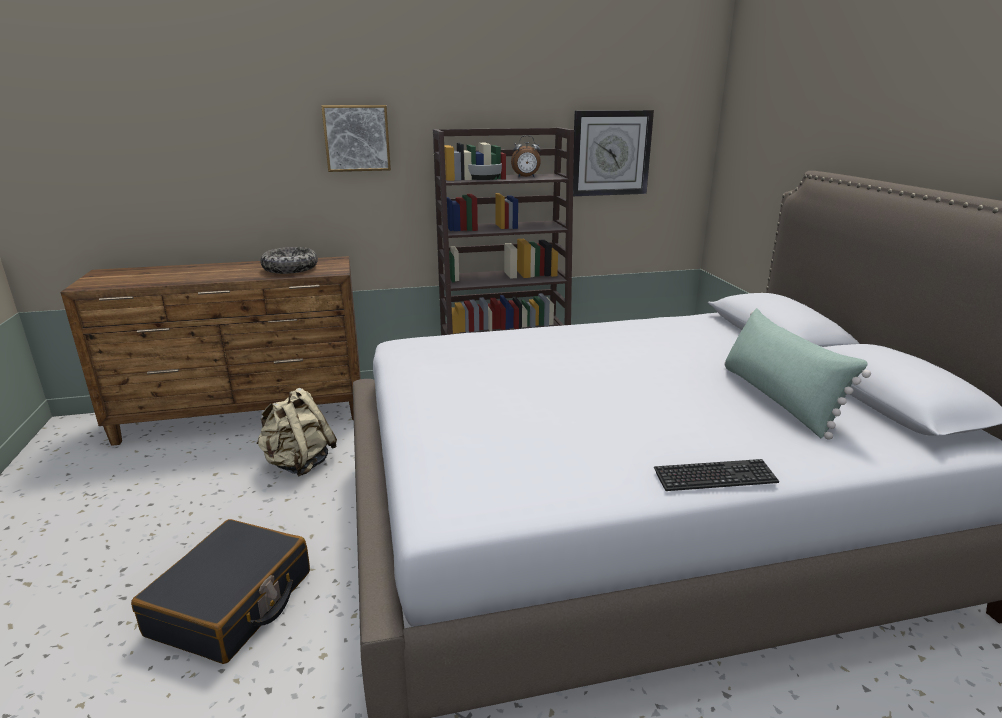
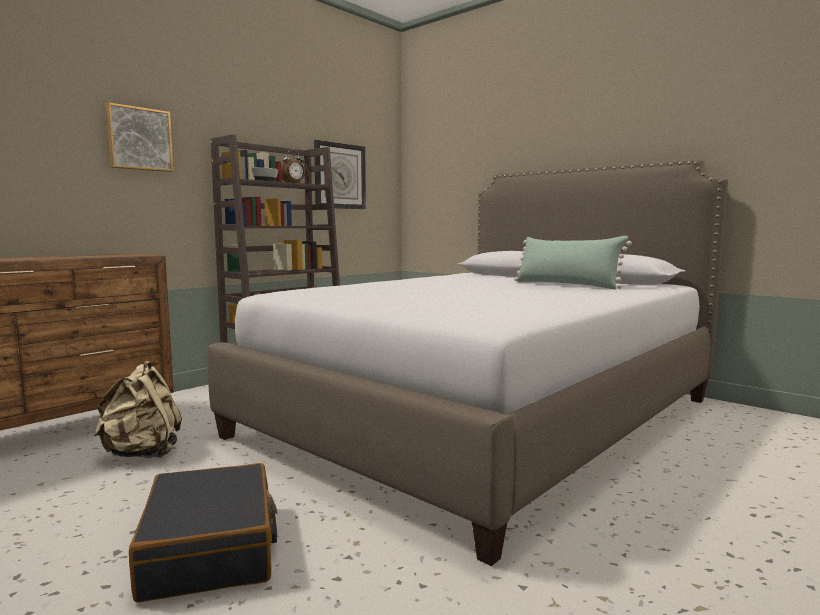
camera: 35 degrees left, 15 degrees down
bowl [260,247,318,274] -> none
keyboard [654,459,779,491] -> none

